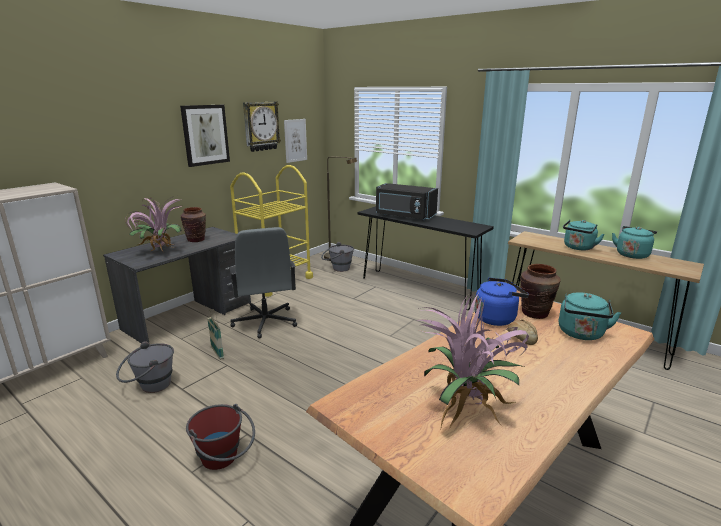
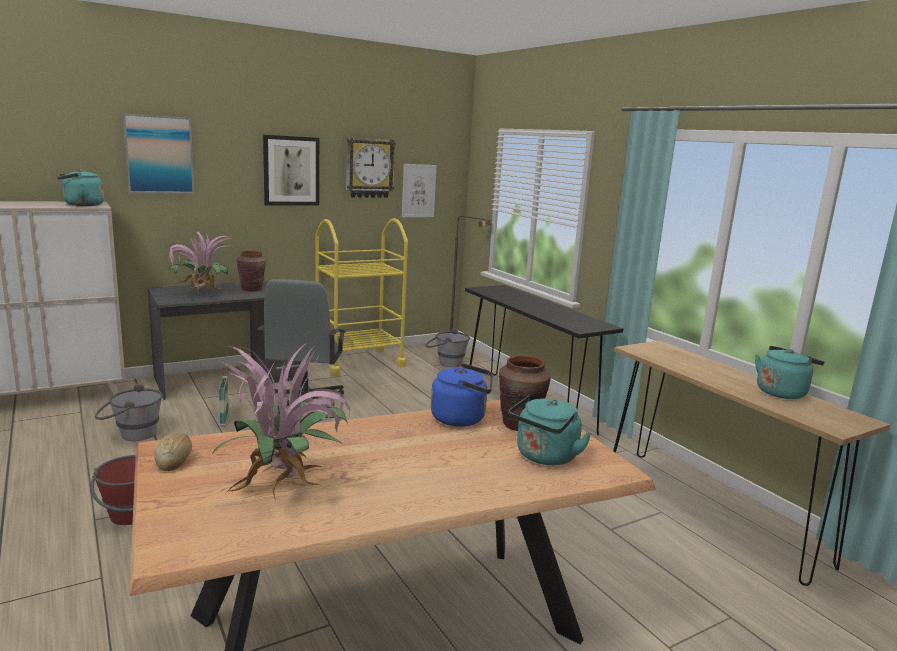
camera: 20 degrees right, 5 degrees down
black microwave [376,183,438,220] -> none
bread [507,320,538,345] -> bread moved to [155,433,192,471]
turquoise kettle [563,220,605,250] -> turquoise kettle moved to [57,169,104,206]
none -> picture [123,113,194,193]

